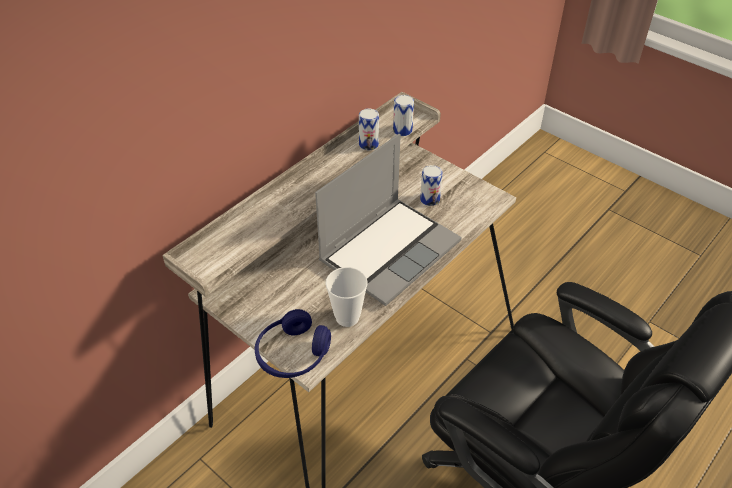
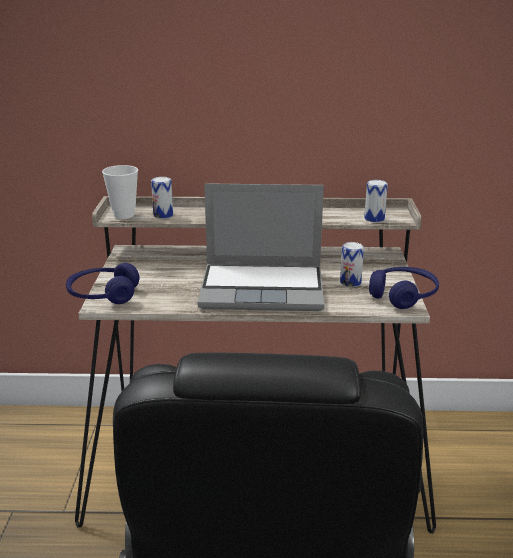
camera: 50 degrees right, 20 degrees down
cup [326,267,368,327] -> cup moved to [102,165,138,219]
can [359,108,379,150] -> can moved to [151,177,173,219]
none -> blue headphones [369,267,439,309]

